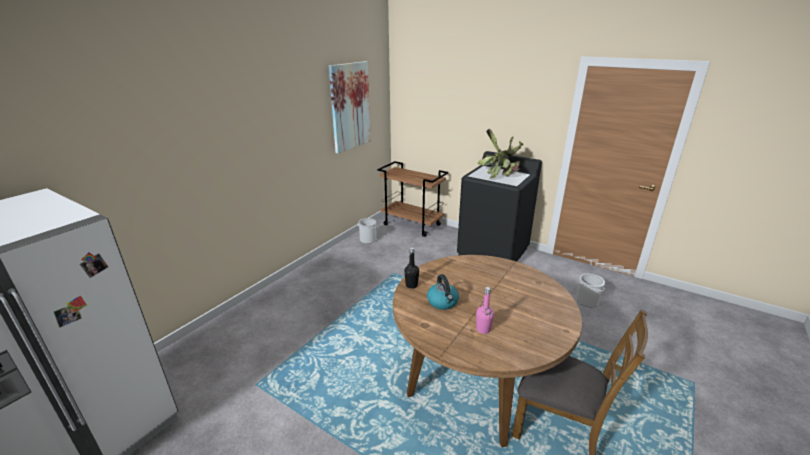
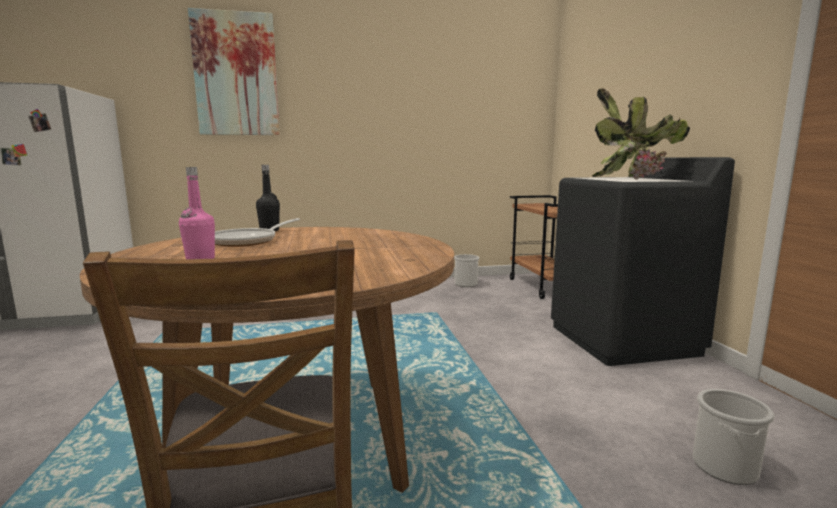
camera: 45 degrees right, 15 degrees down
picture [329,61,371,154] -> picture moved to [188,8,280,135]
kettle [427,274,459,310] -> frying pan [215,218,300,247]

